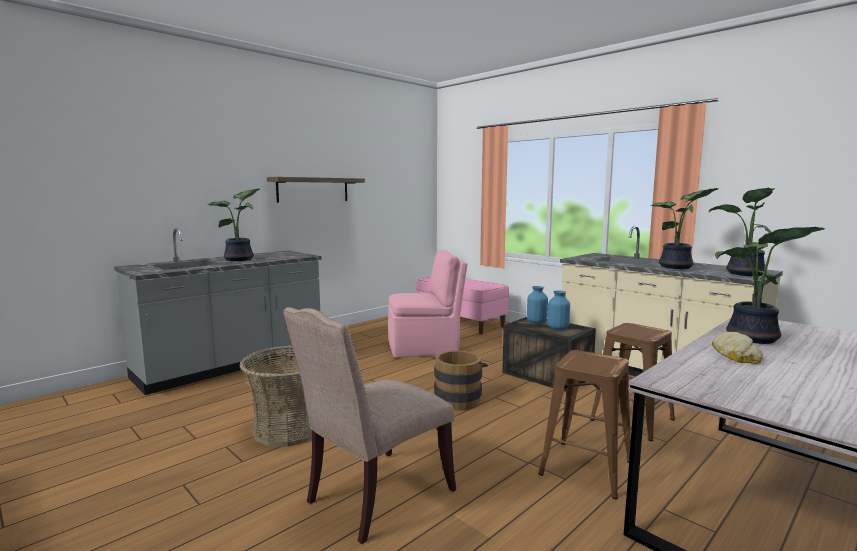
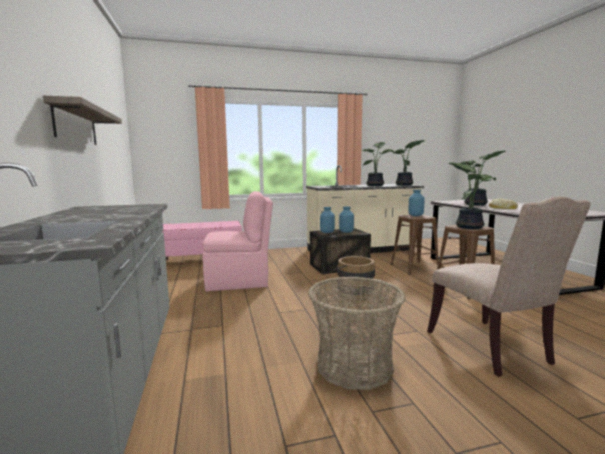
camera: 60 degrees left, 0 degrees up
potted plant [208,189,260,261] -> potted plant moved to [448,162,496,229]
pink chair [388,250,467,358] -> pink chair turned 60 degrees clockwise [203,191,273,292]
none -> blue vase [408,190,425,216]

